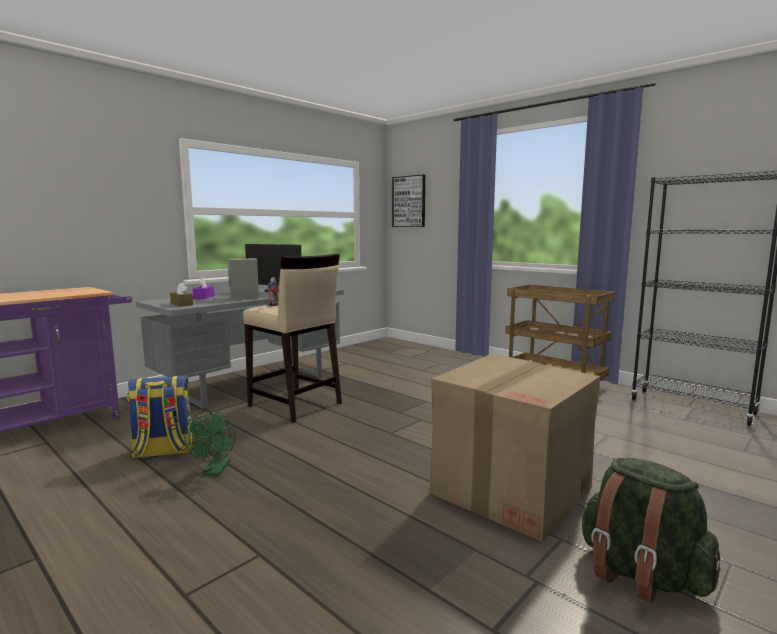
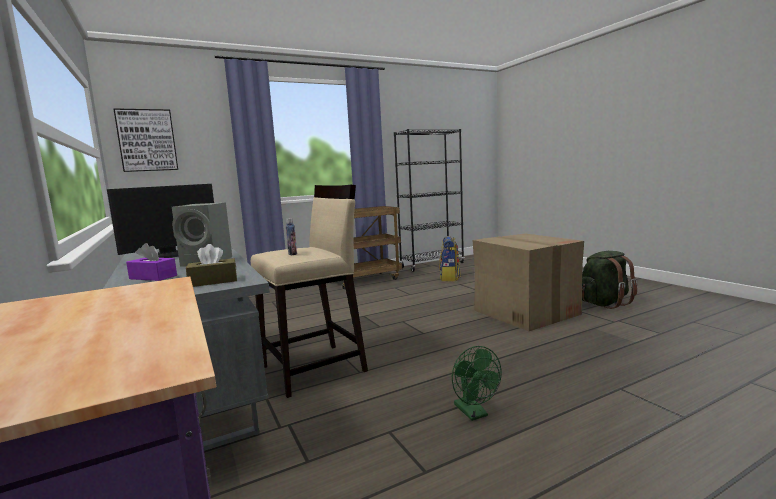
camera: 70 degrees left, 0 degrees up
backpack [127,376,192,458] -> backpack moved to [439,236,461,282]
green fan [184,410,235,475] -> green fan turned 45 degrees clockwise [452,346,501,421]

